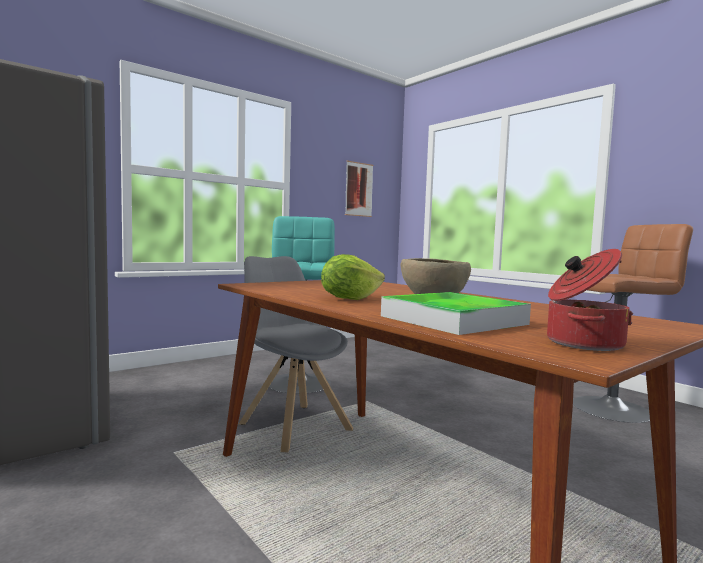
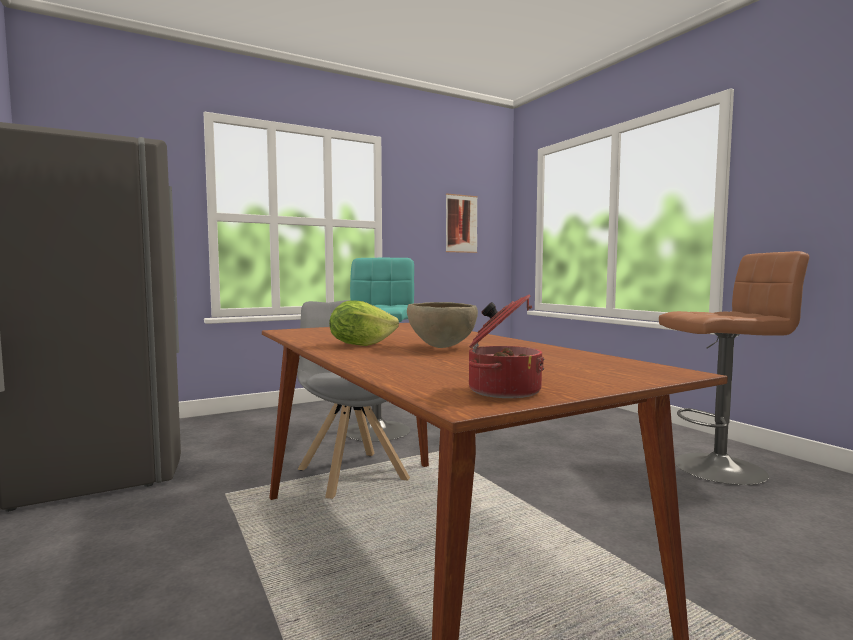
camera: 10 degrees right, 0 degrees up
tray [381,292,531,335] -> none

